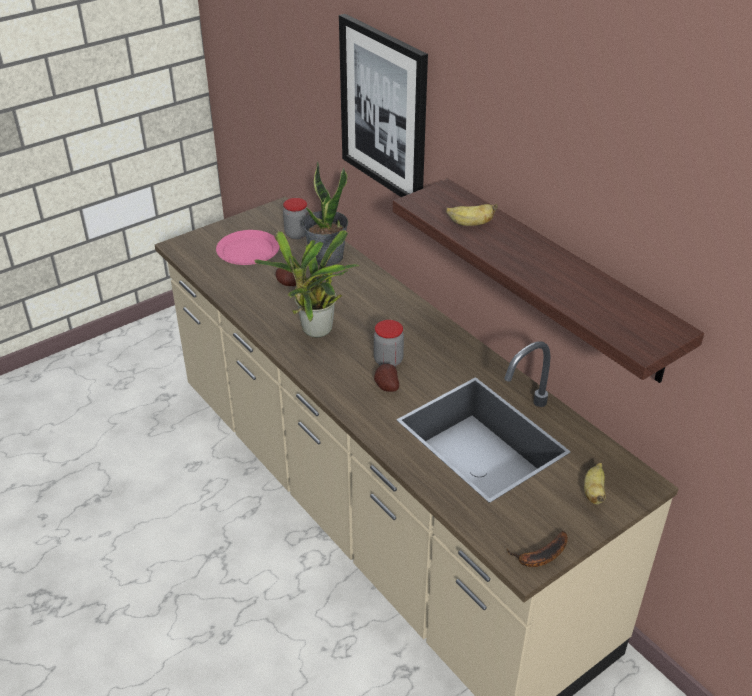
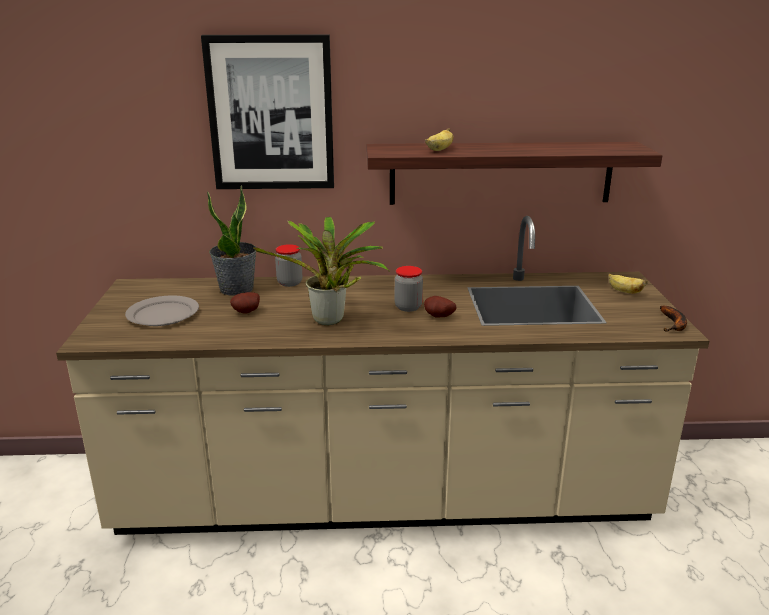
camera: 55 degrees left, 15 degrees down
pink plate [216,230,280,265] -> grey plate [125,296,199,326]
jar [283,198,309,239] -> jar moved to [275,244,302,287]

